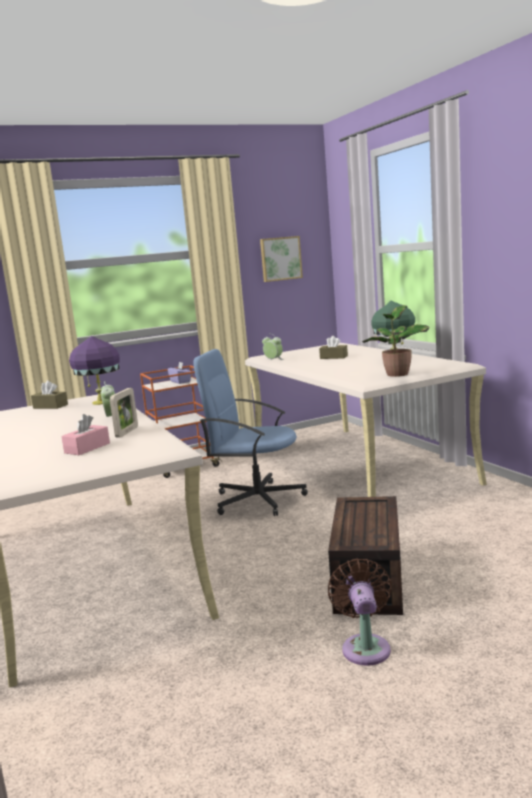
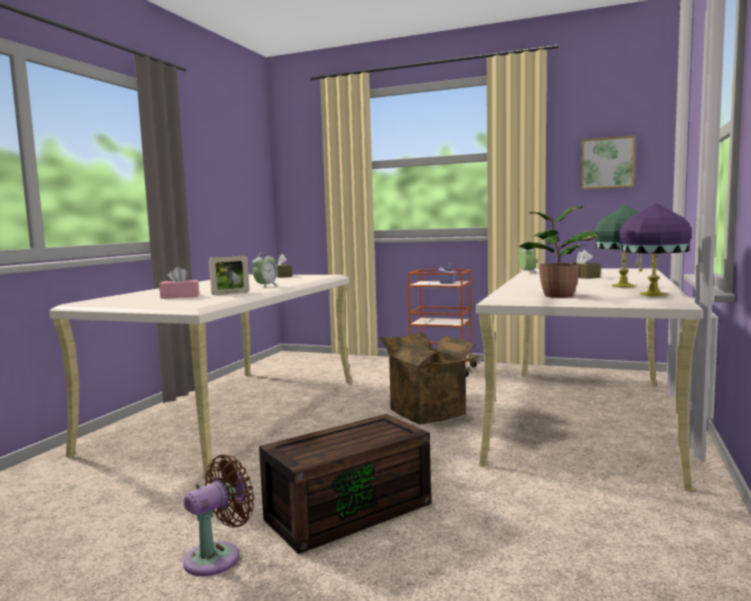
camera: 45 degrees right, 5 degrees down
purple table lamp [69,336,120,405] -> purple table lamp moved to [619,203,692,296]
blue office chair [193,349,308,516] -> cardboard box [379,332,481,425]

